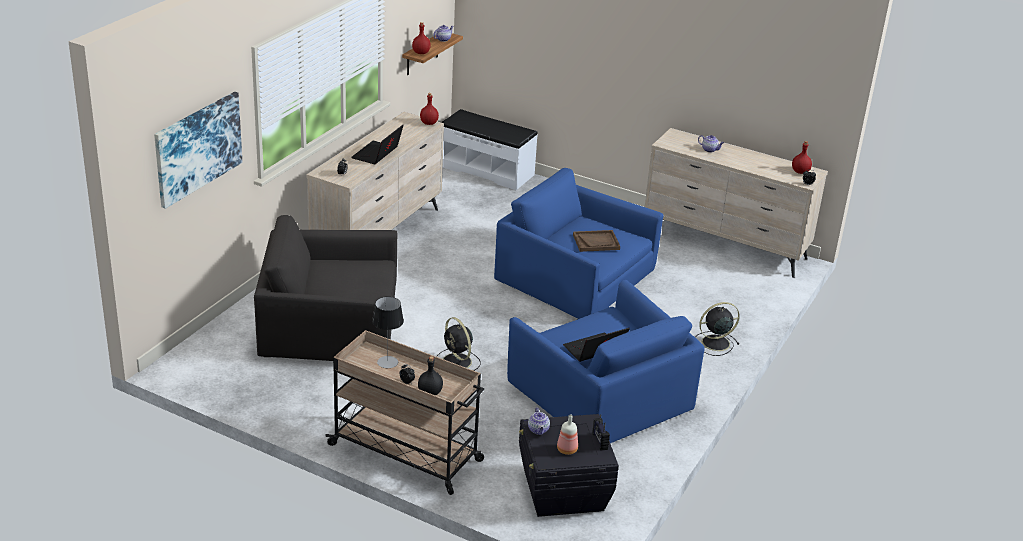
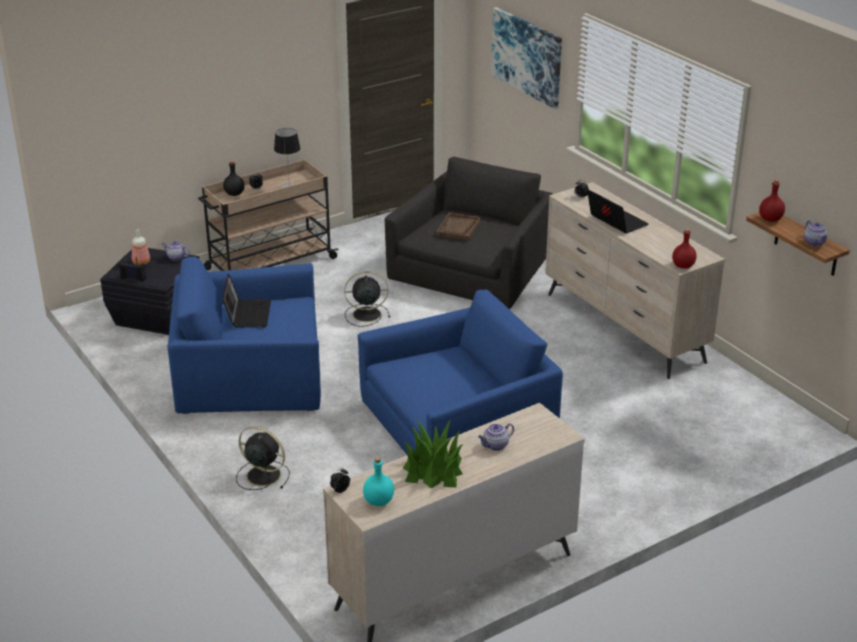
camera: 120 degrees right, 0 degrees up
white bench [441,109,538,190] -> none
brown tray [573,230,620,252] -> brown tray moved to [436,213,481,240]
black fan [697,302,740,356] -> black fan turned 75 degrees counterclockwise [236,426,290,490]
red bottle [792,141,812,174] -> turquoise bottle [363,457,394,506]
none -> potted plant [403,420,463,488]

